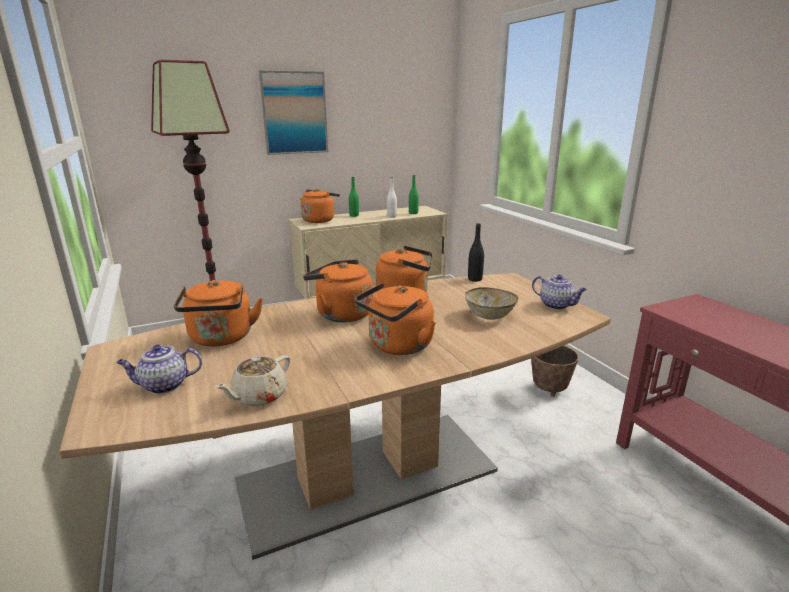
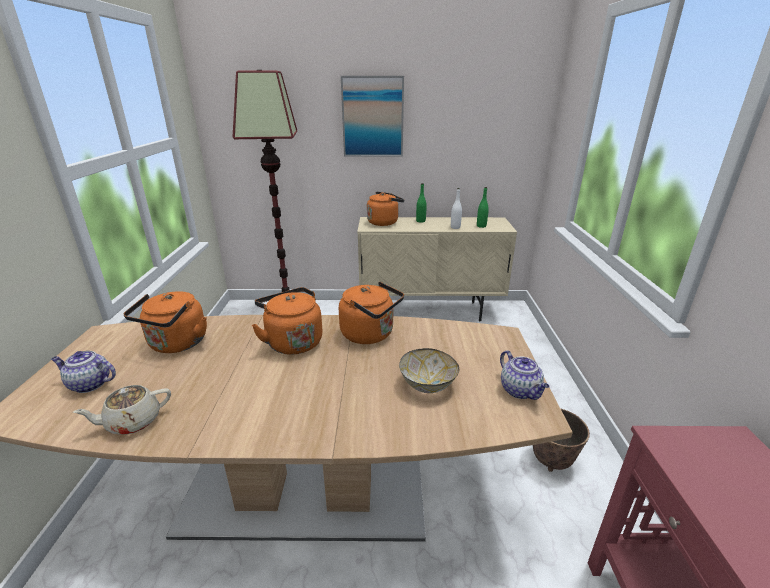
camera: 25 degrees right, 5 degrees up
orange kettle [355,283,436,355] -> none
black bottle [468,223,484,282] -> none

